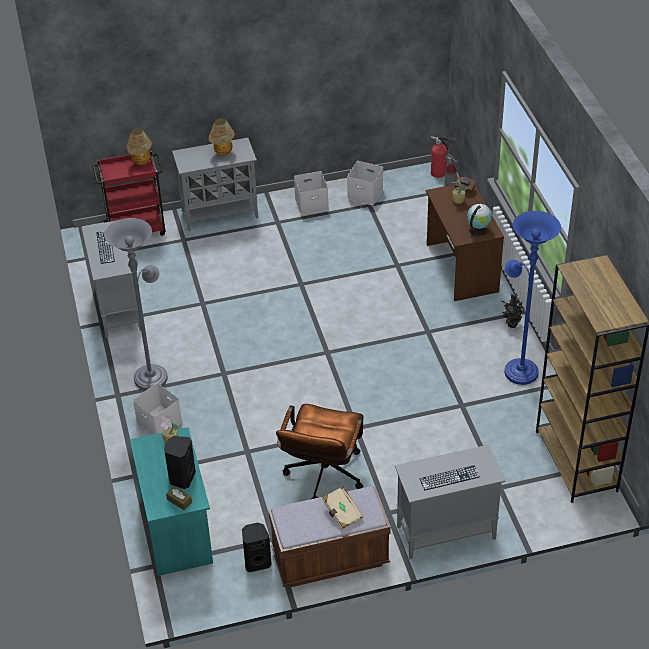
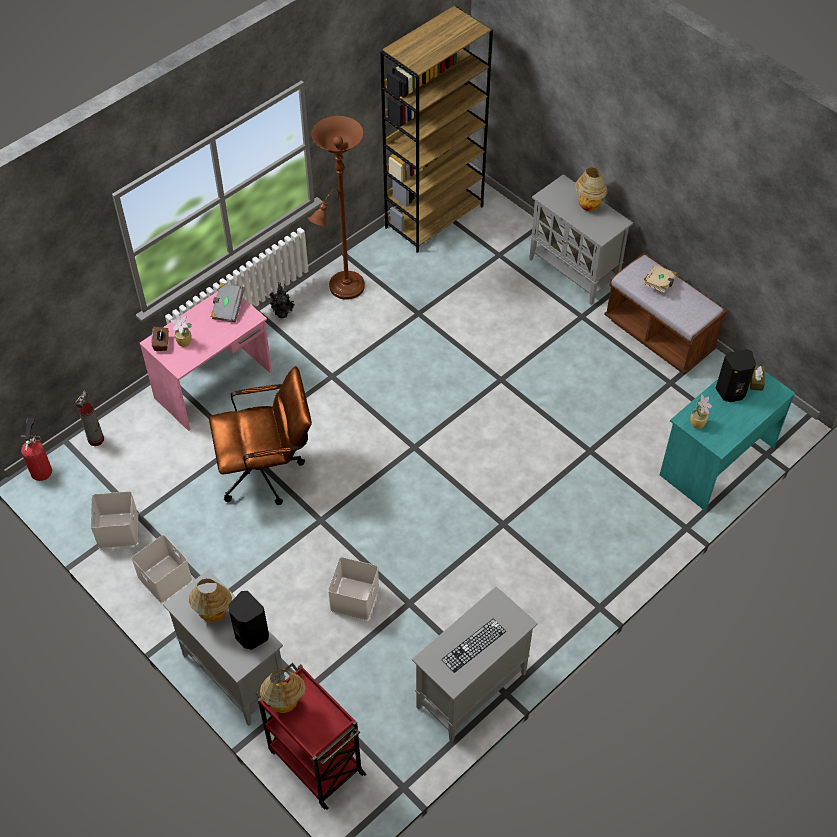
camera: 120 degrees left, 10 degrees up
grey floor lamp [104,218,168,390] -> none
white storage box [133,383,182,435] -> white storage box moved to [328,557,379,620]
black speaker [242,523,272,572] -> black speaker moved to [228,591,269,650]
brown office chair [276,404,364,499] -> brown office chair moved to [209,366,312,505]
keyboard [419,465,480,491] -> table lamp [575,168,607,211]
brown desk [426,185,504,301] -> pink desk [140,291,272,431]
globe [467,204,492,236] -> grey book [211,283,245,322]
blue floor lamp [504,211,561,385] -> brown floor lamp [308,116,365,300]

